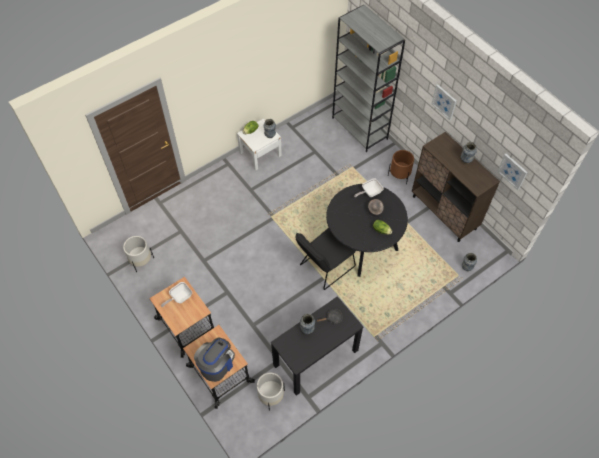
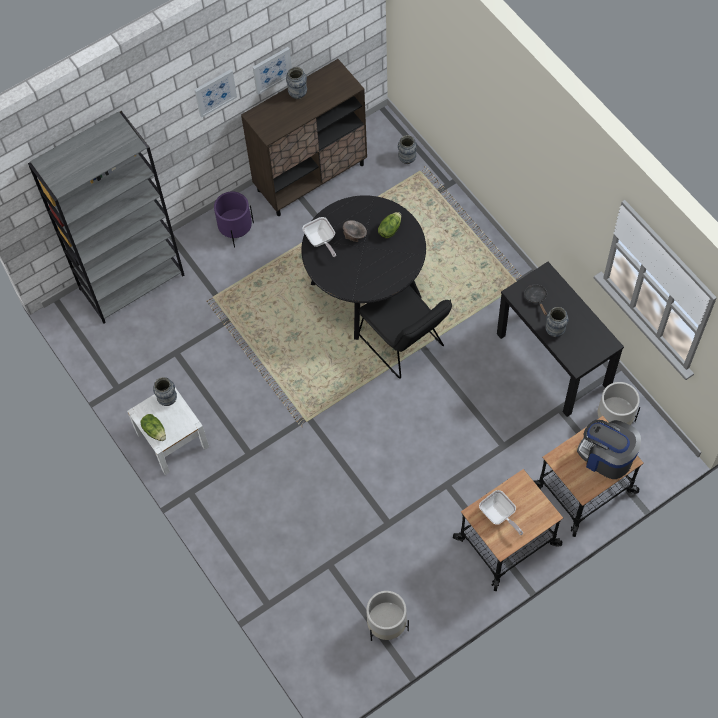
camera: 85 degrees left, 5 degrees up
brown planter [388,150,414,184] -> purple planter [214,191,254,248]
picture [497,154,527,190] -> picture moved to [253,47,292,95]

